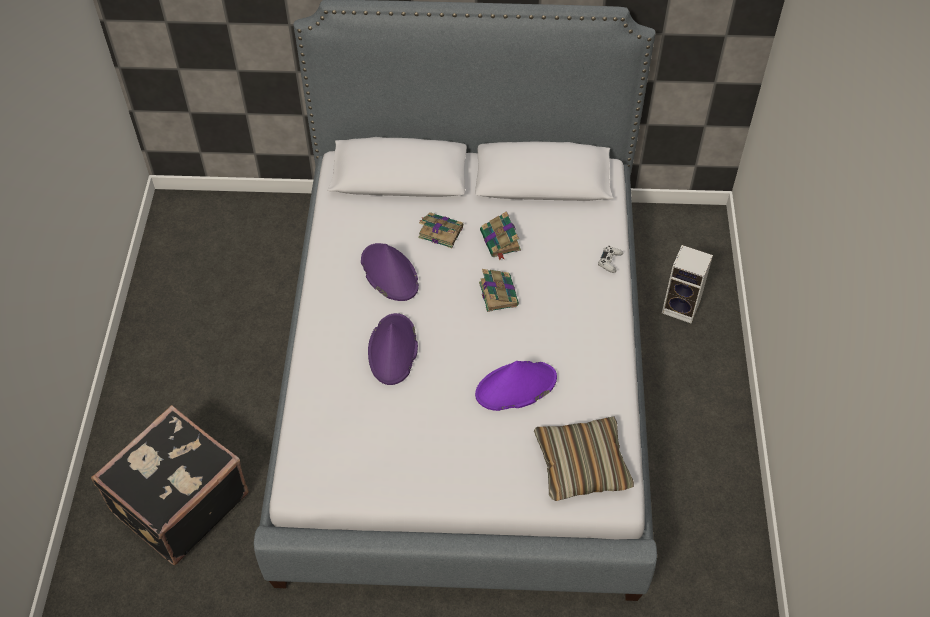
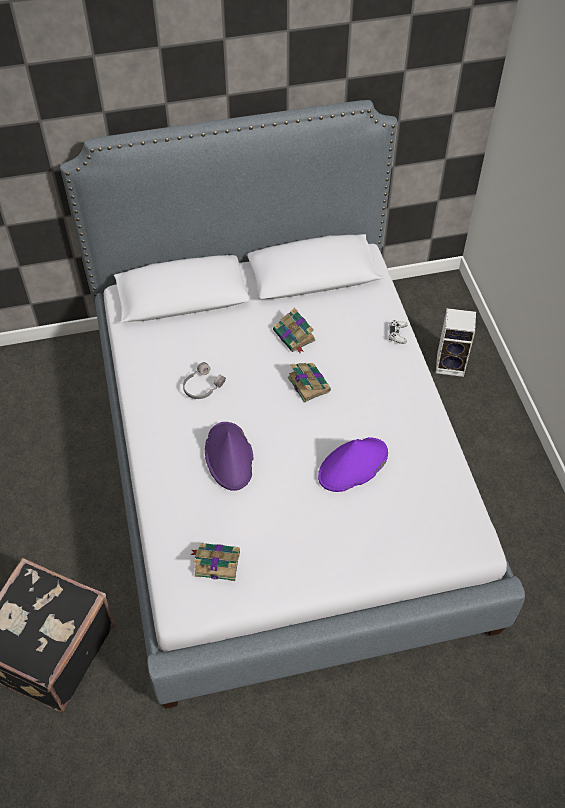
camera: 15 degrees left, 0 degrees up
purple hat [361,243,419,301] -> grey headphones [183,362,226,399]
book [418,212,463,248] -> book moved to [190,543,240,581]
pillow [534,416,634,501] -> none

